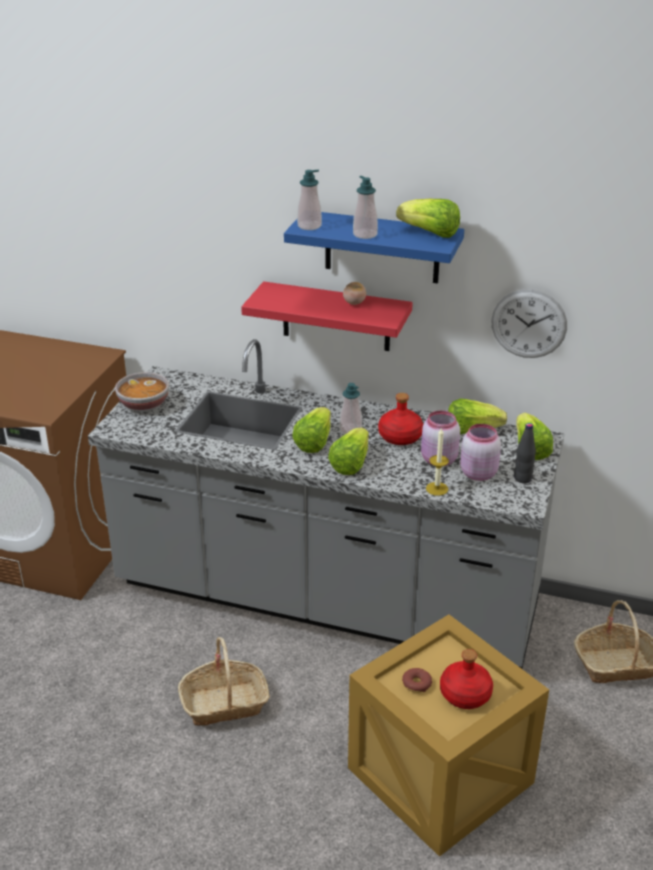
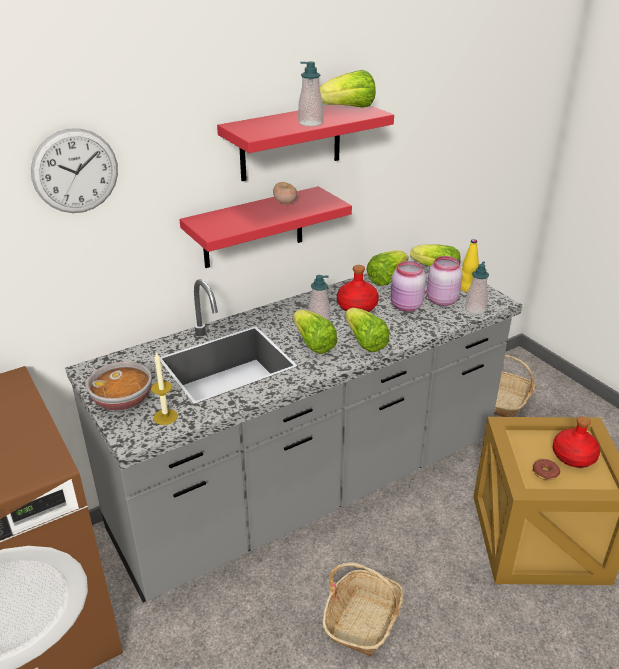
camera: 50 degrees left, 0 degrees up
blue shelf [284,212,464,283] -> red shelf [217,105,394,181]
soap dispenser [297,170,322,230] -> soap dispenser moved to [465,261,489,314]
candle [426,427,449,496] -> candle moved to [151,352,178,425]
wall clock [491,290,567,358] -> wall clock moved to [31,128,118,213]
black bottle [514,423,536,483] -> yellow bottle [461,239,479,292]

